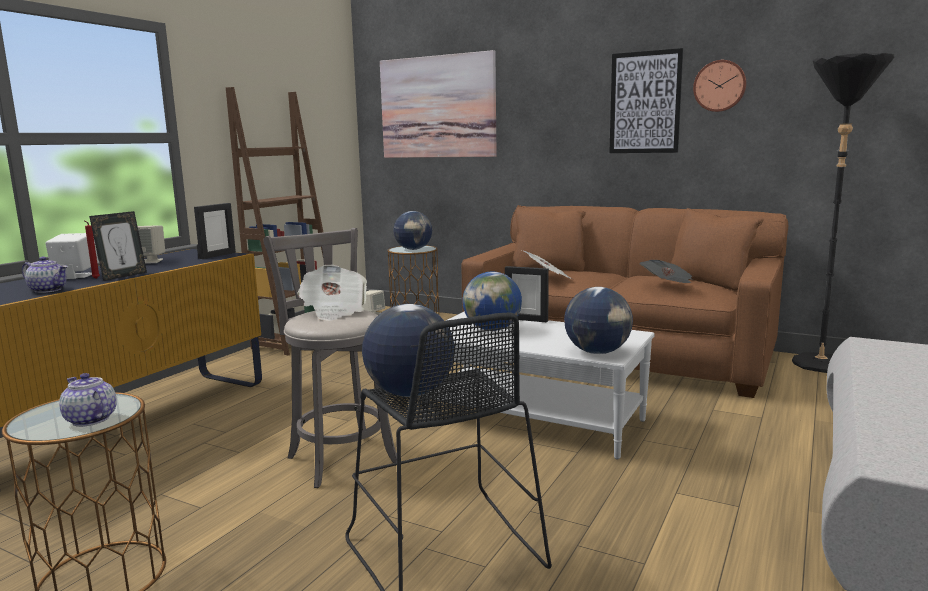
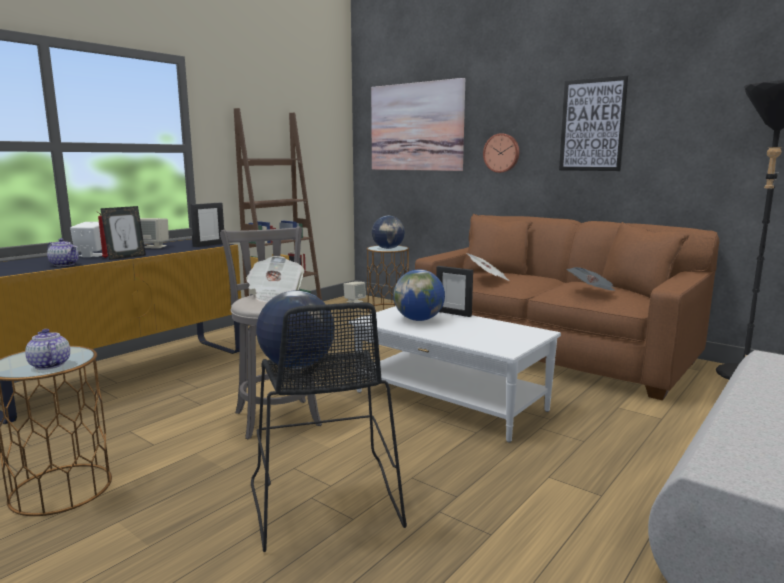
camera: 10 degrees right, 0 degrees up
globe [564,287,633,354] -> none
wall clock [693,60,747,112] -> wall clock moved to [483,133,519,173]

